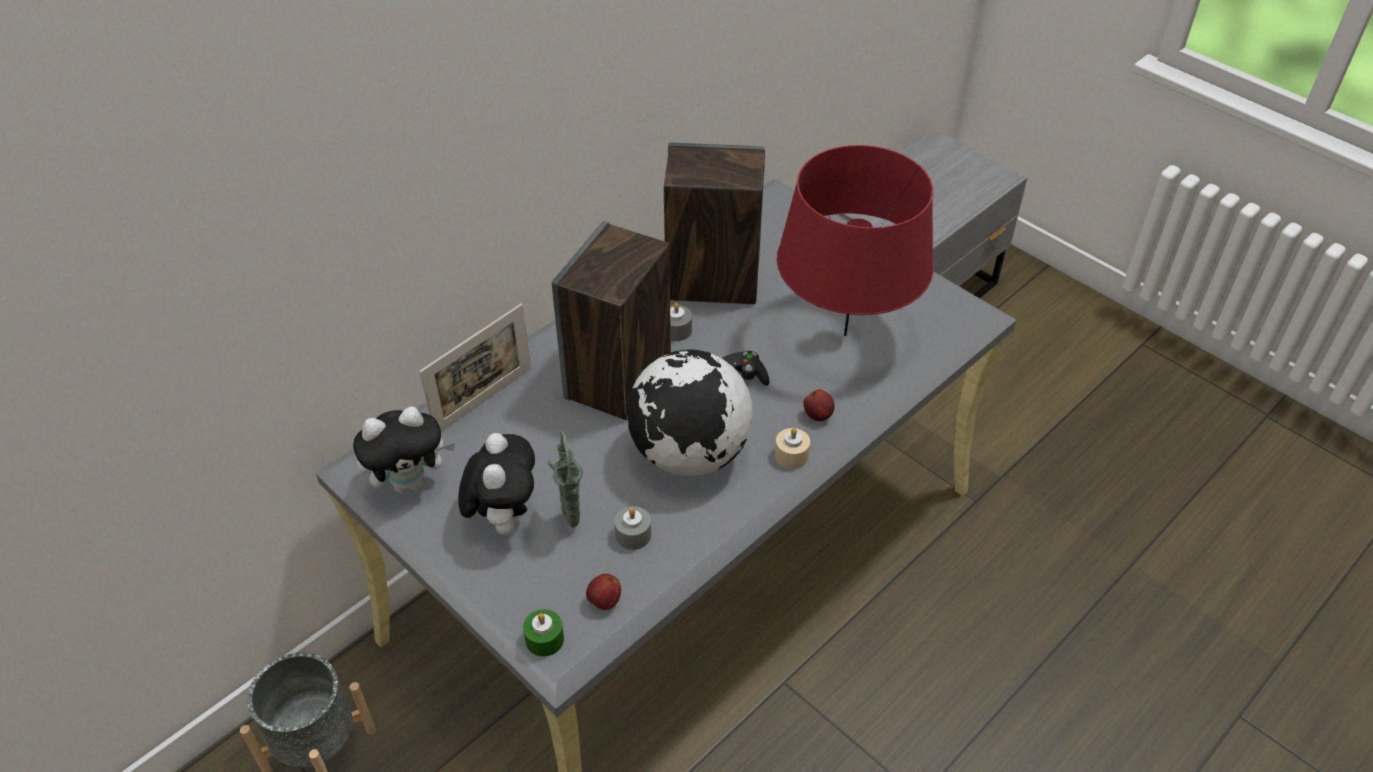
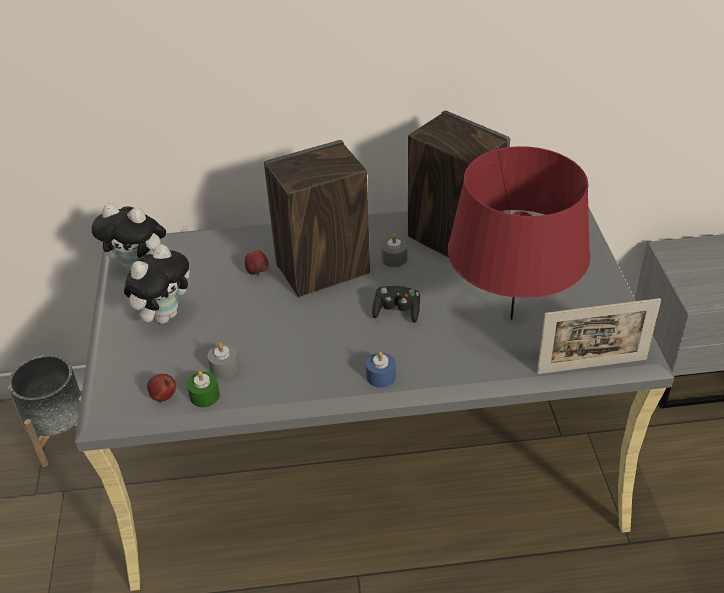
camera: 40 degrees right, 5 degrees down
picture frame [419,304,531,432] -> picture frame moved to [537,298,661,374]
green candle [523,609,564,657] -> green candle moved to [187,371,220,407]
green vase [548,431,583,528] -> none
globe [627,349,753,476] -> none
beige candle [775,428,810,469] -> blue candle [366,351,396,388]
apple [803,389,834,421] -> apple moved to [245,250,268,275]

